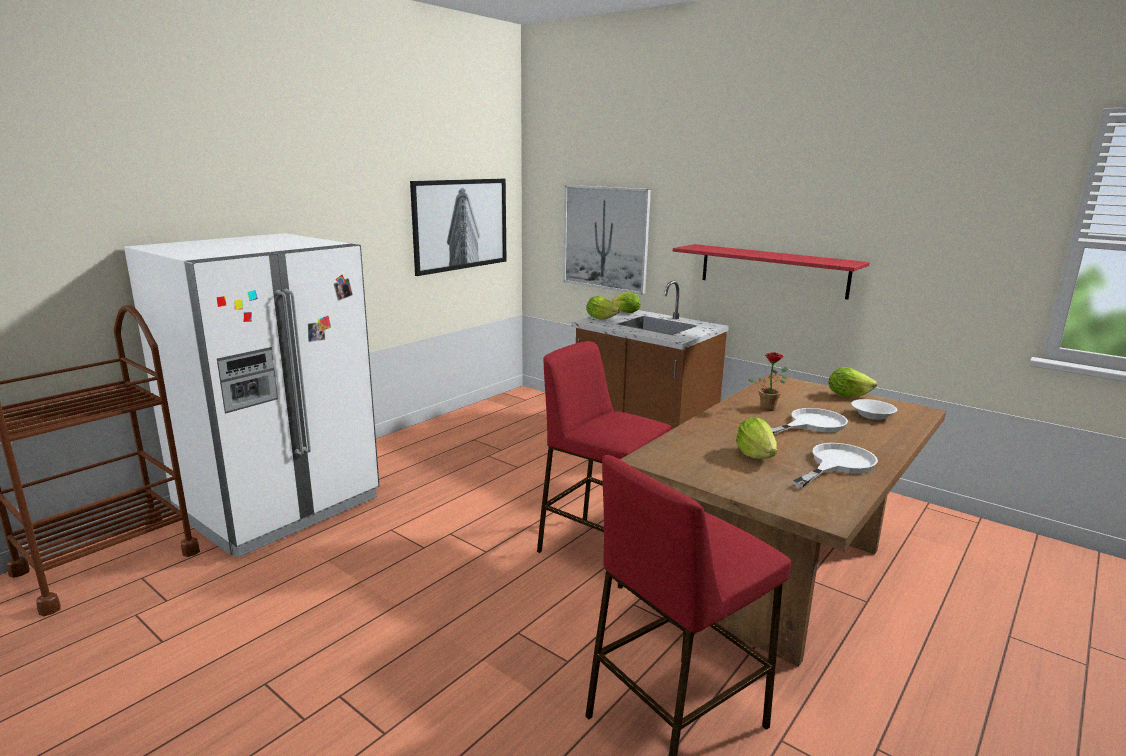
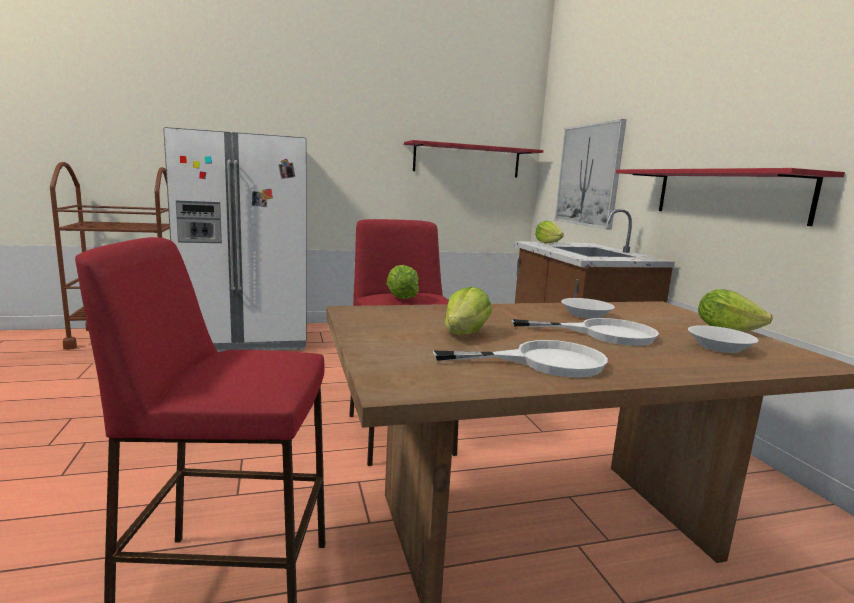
camera: 35 degrees right, 5 degrees down
picture [410,179,506,276] -> red shelf [404,140,544,177]
lettuce [612,292,640,313] -> lettuce moved to [387,265,419,299]
potted plant [748,352,788,411] -> white bowl [561,298,615,319]

